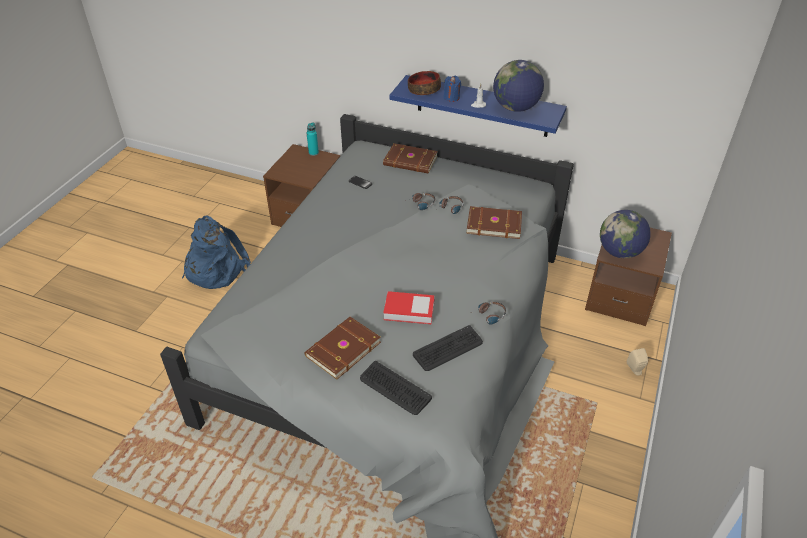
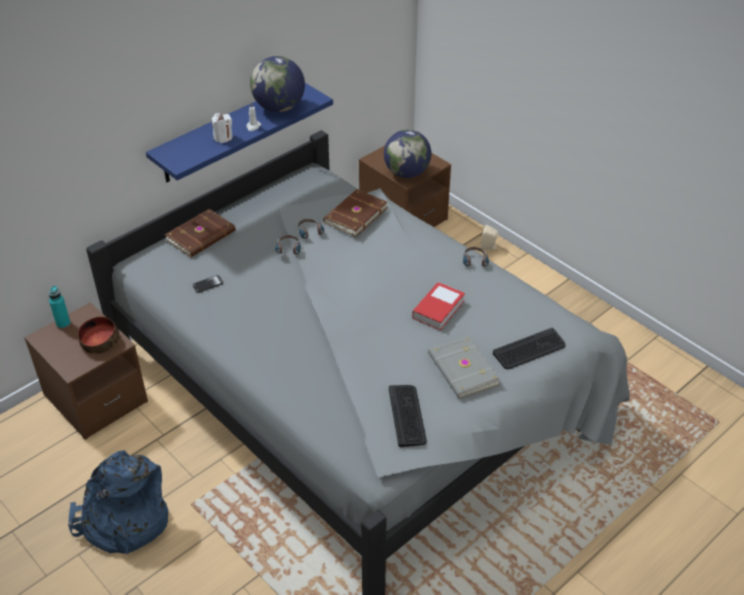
camera: 65 degrees left, 0 degrees up
brown book [305,317,381,380] -> grey book [428,336,501,399]
bowl [408,71,441,95] -> bowl moved to [78,317,119,354]
keyboard [413,325,483,371] -> keyboard moved to [389,385,427,447]
blue candle [443,76,461,102] -> white candle [212,113,233,143]

